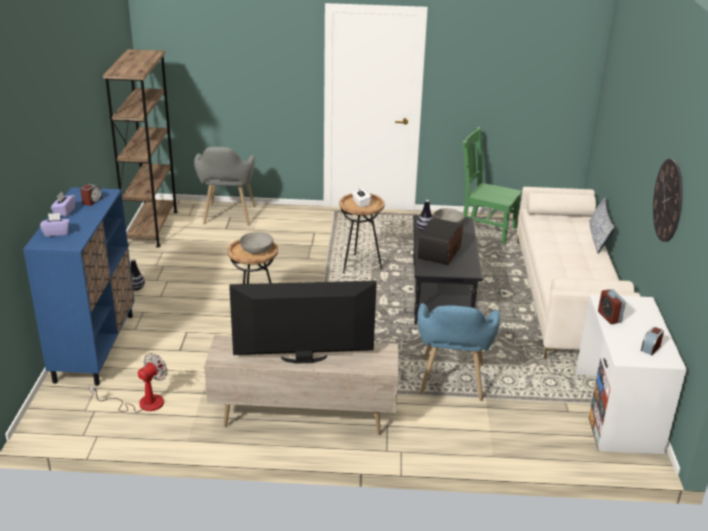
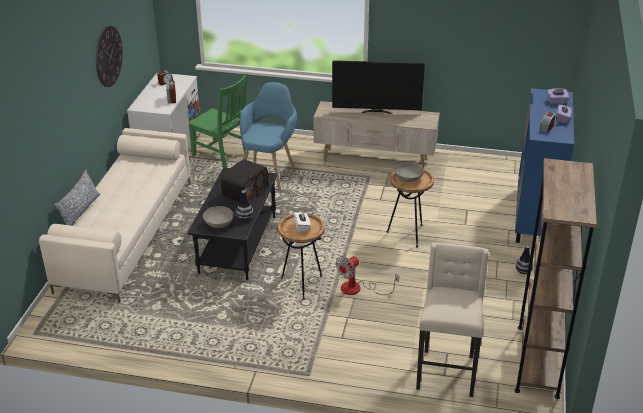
camera: 170 degrees left, 5 degrees up
fan [89,353,168,413] -> fan moved to [336,256,399,295]
grey armchair [194,147,255,226] -> beige stool [416,243,489,397]
green chair [463,127,522,244] -> green chair moved to [188,73,249,168]

